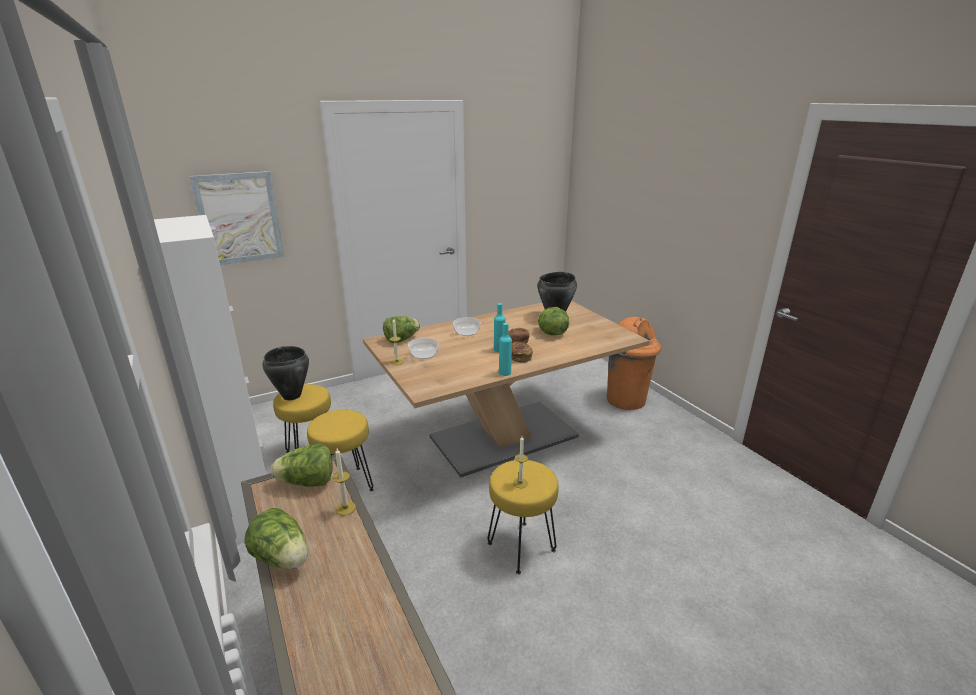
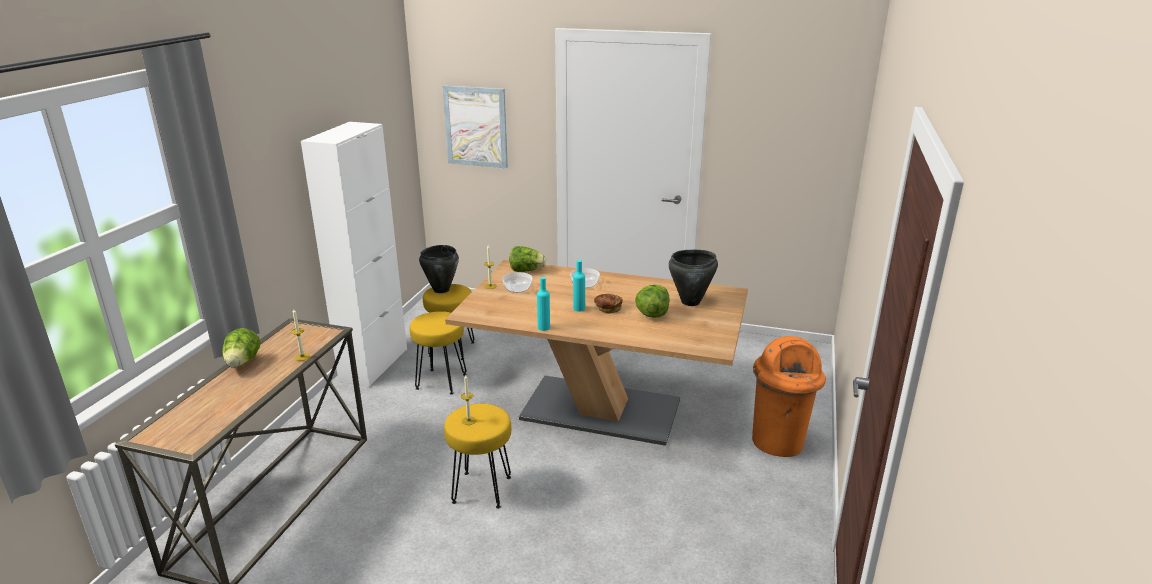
camera: 45 degrees right, 0 degrees up
lettuce [271,444,333,487] -> none
bread [512,342,533,363] -> none

